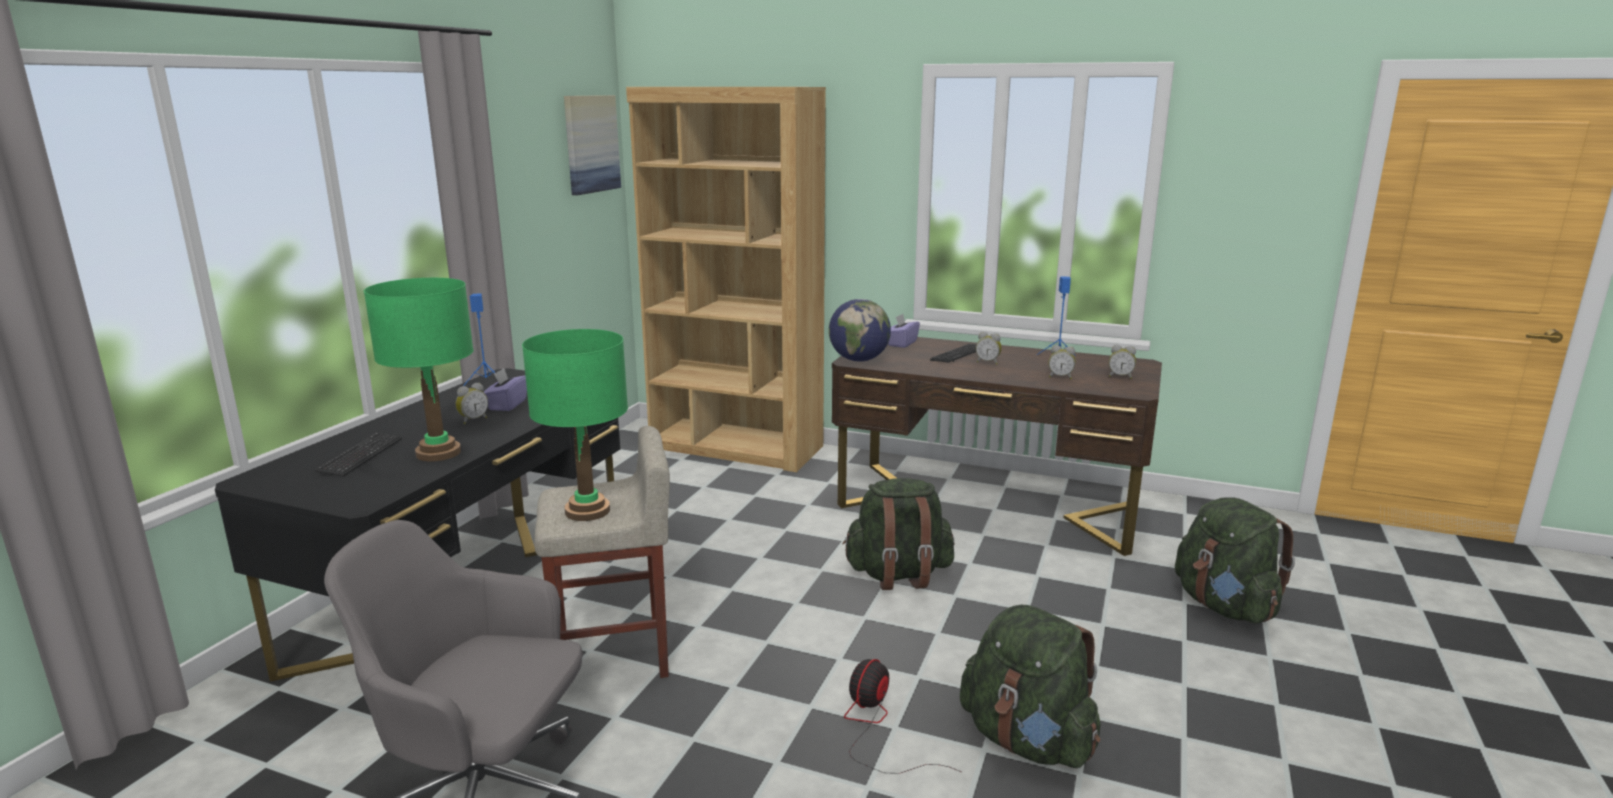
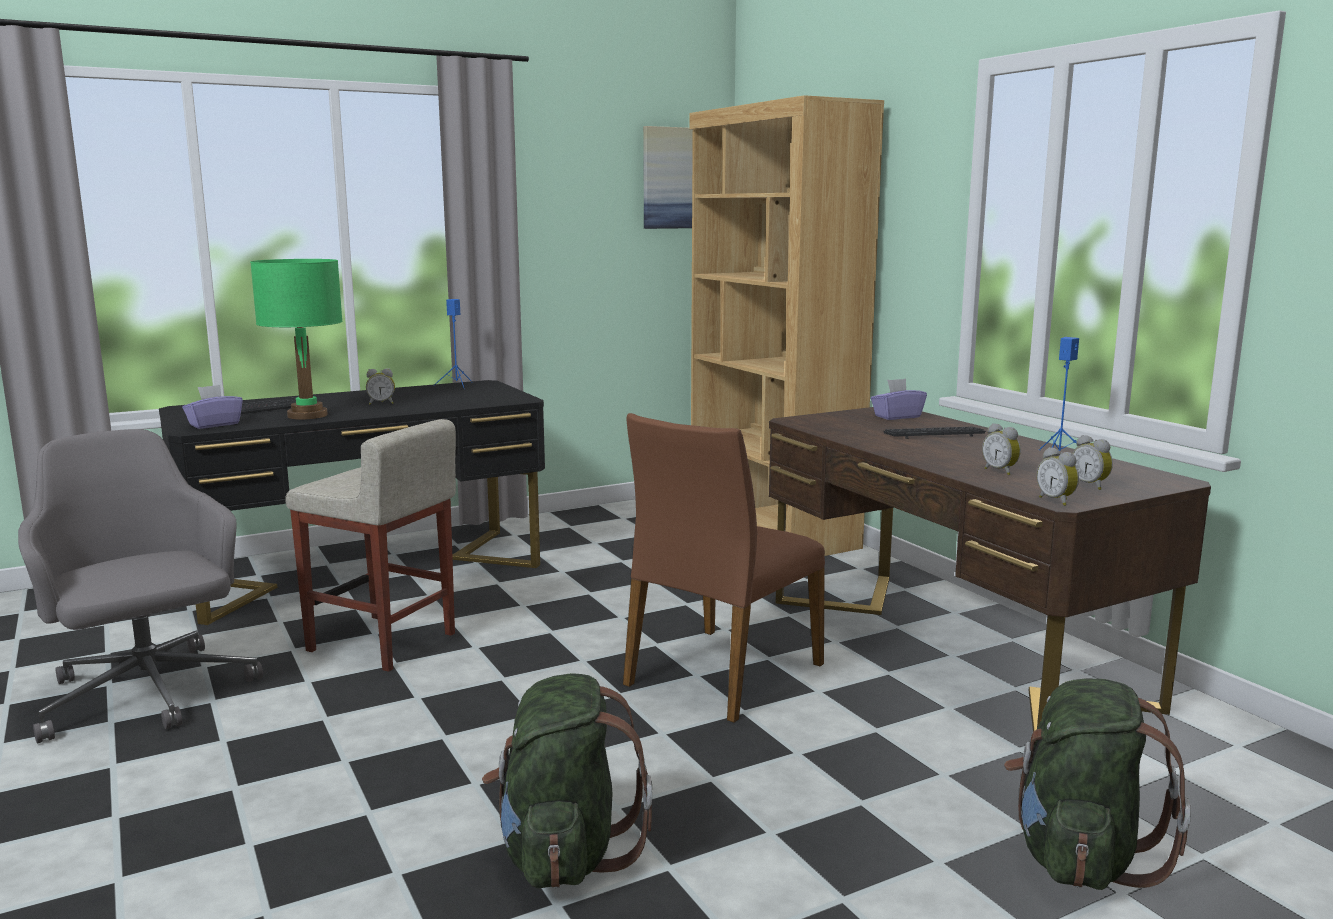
camera: 40 degrees right, 5 degrees down
purple tissue box [483,368,527,411] -> purple tissue box moved to [182,385,243,429]
green table lamp [522,329,628,521] -> none
globe [829,299,891,362] -> none
green backpack [843,478,955,590] -> brown chair [623,413,825,723]
fan [844,659,961,774] -> none
alarm clock [976,332,1002,365] -> alarm clock moved to [1037,447,1079,506]

